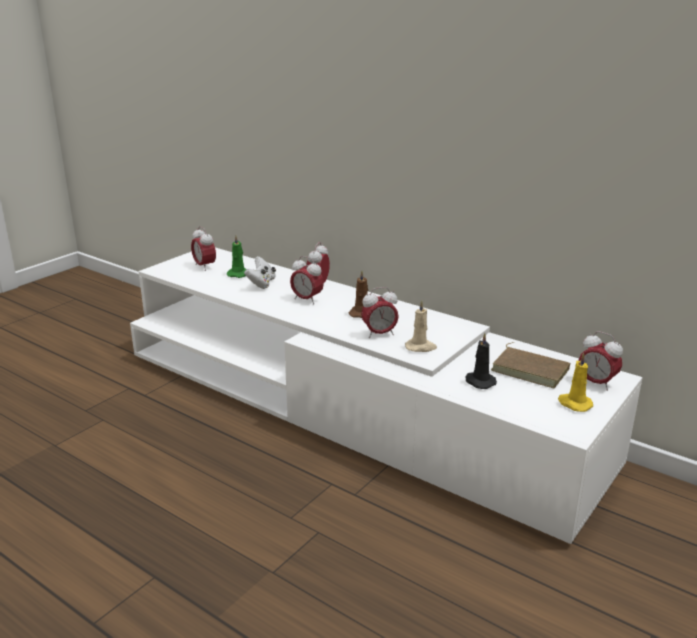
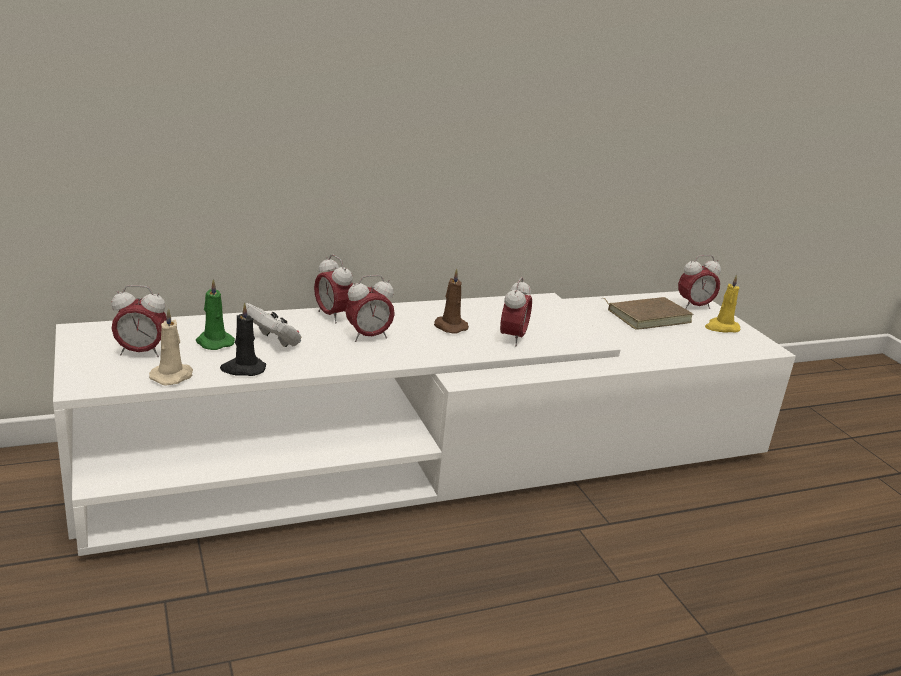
camera: 60 degrees left, 0 degrees up
beige candle [405,300,437,352] -> beige candle moved to [149,308,193,386]
black candle [466,333,497,389] -> black candle moved to [220,302,266,376]

